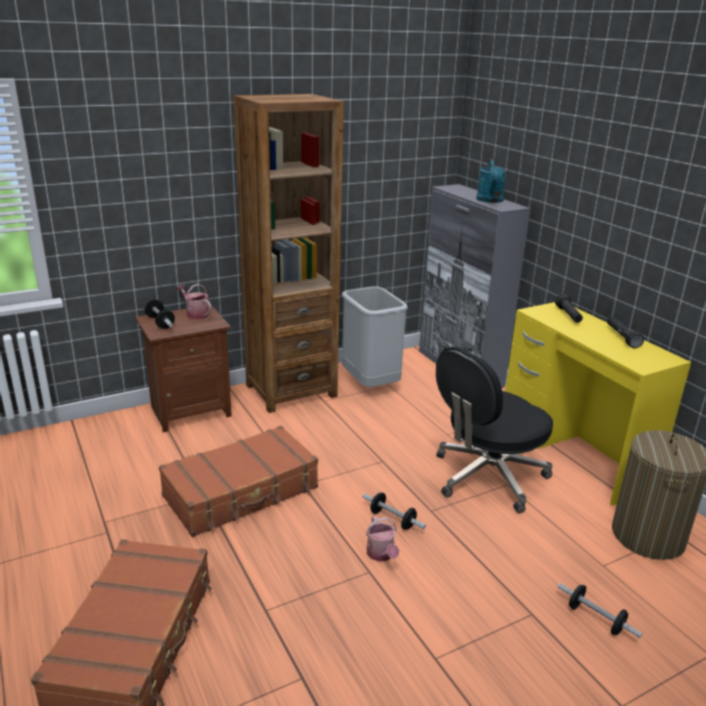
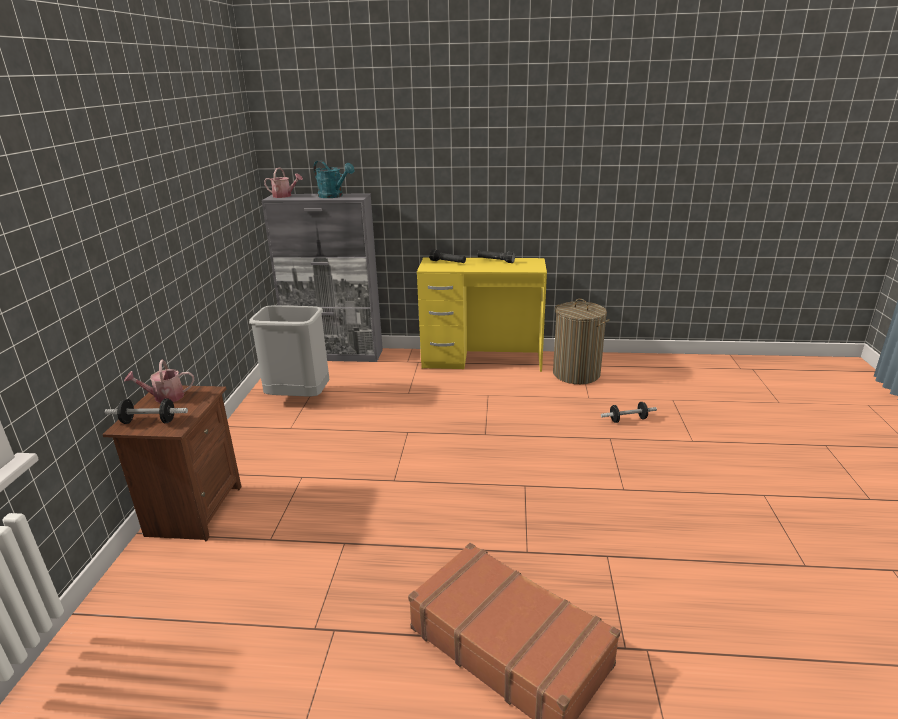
camera: 55 degrees left, 0 degrees up
brown suitcase [159,426,318,537] -> none
brown bookcase [233,94,344,413] -> none
dumbbell [363,492,426,530] -> none
watering can [366,516,400,562] -> watering can moved to [264,168,303,198]
black office chair [436,346,553,513] -> none

